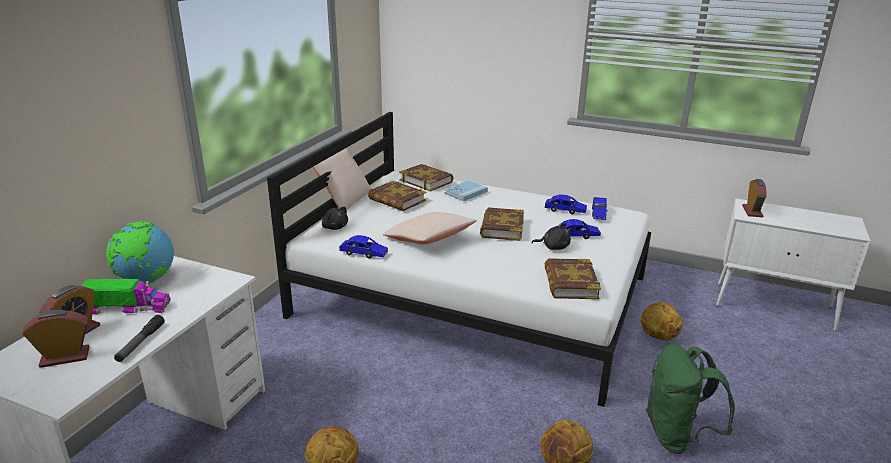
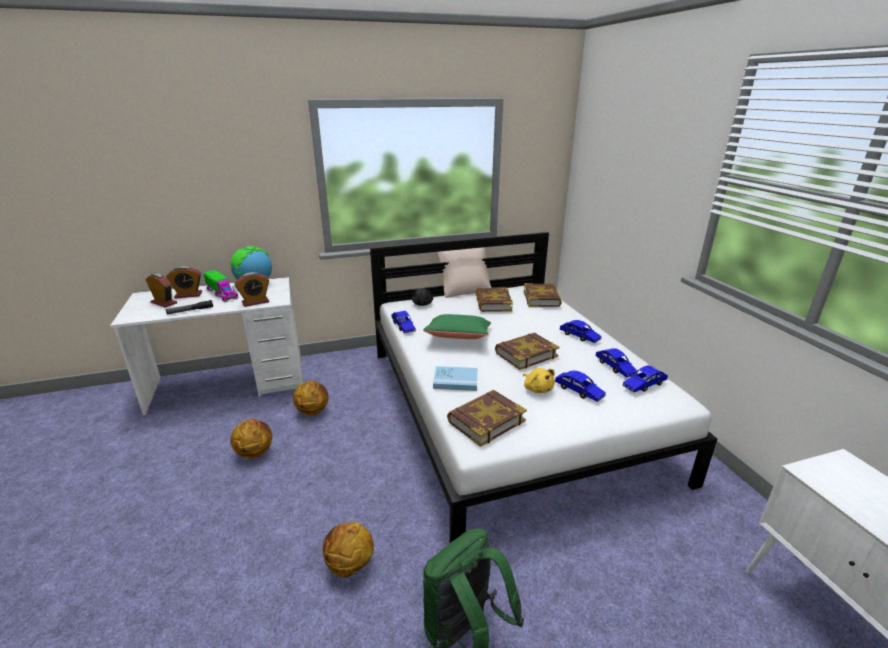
camera: 50 degrees right, 0 degrees up
beige pillow [383,212,477,245] -> green pillow [423,314,491,339]
blue book [444,180,488,201] -> blue book moved to [433,366,478,391]
black plush toy [531,223,571,250] -> yellow plush toy [523,368,555,393]
basketball [641,302,682,341] -> basketball moved to [293,381,329,415]
alarm clock [742,179,767,217] -> alarm clock moved to [234,272,269,307]
none -> blue toy car [560,320,601,343]

